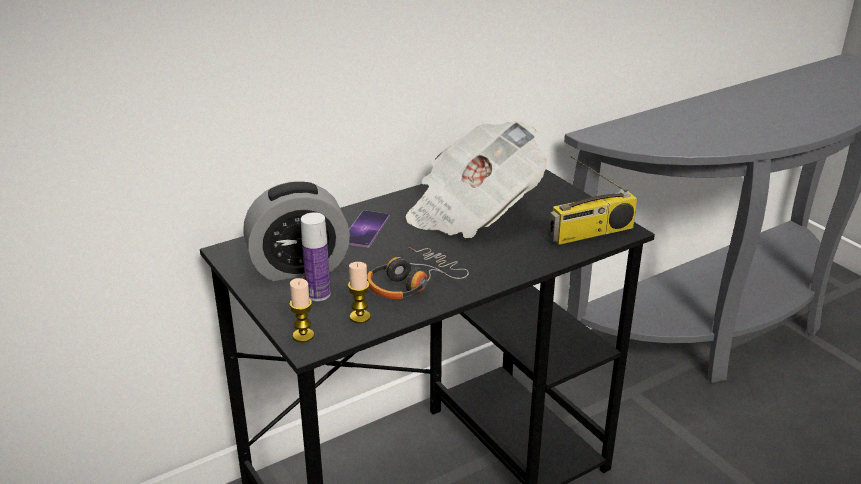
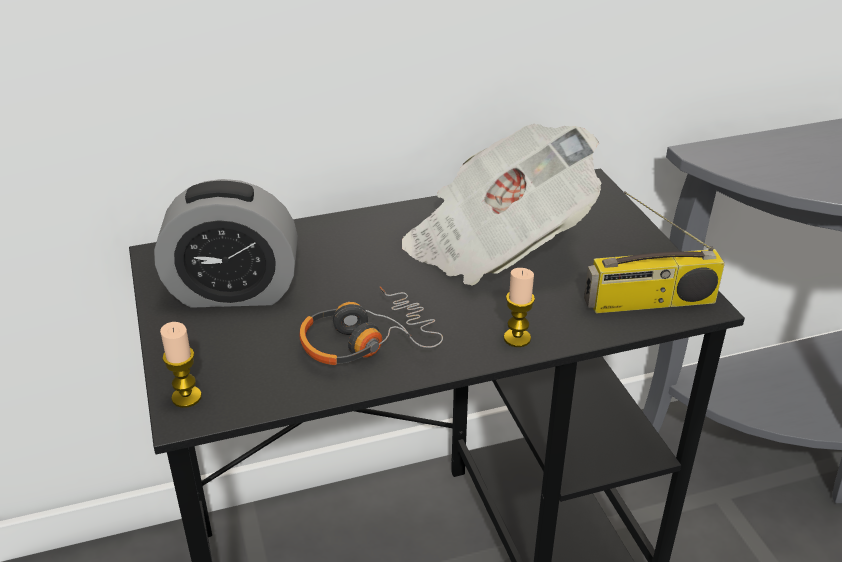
camera: 15 degrees right, 5 degrees up
bottle [301,212,331,301] -> none
candle [348,262,371,323] -> candle moved to [504,268,535,347]
phone [349,210,390,248] -> none

